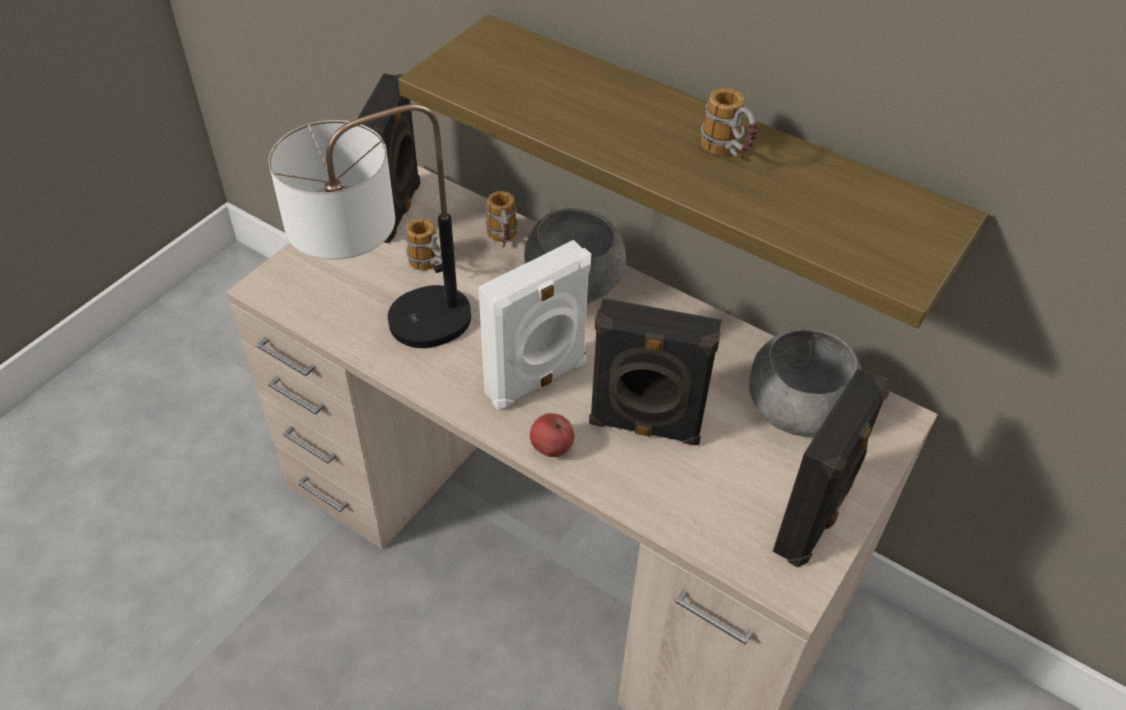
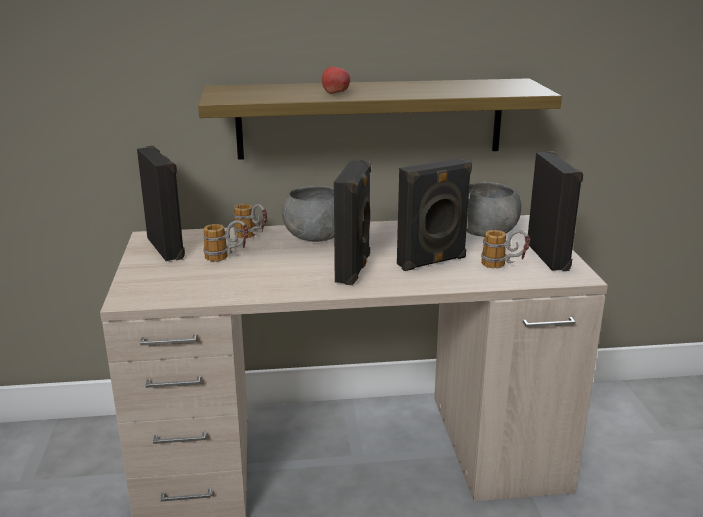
camera: 40 degrees left, 25 degrees down
table lamp [269,104,471,348] -> none
white speaker [478,240,591,410] -> black speaker [334,160,371,285]
apple [530,413,574,457] -> apple moved to [322,66,350,94]
mug [701,88,758,158] -> mug moved to [481,230,530,268]

